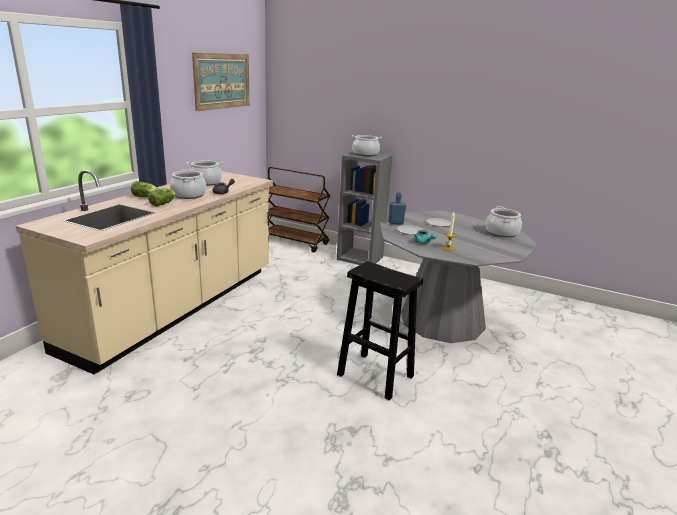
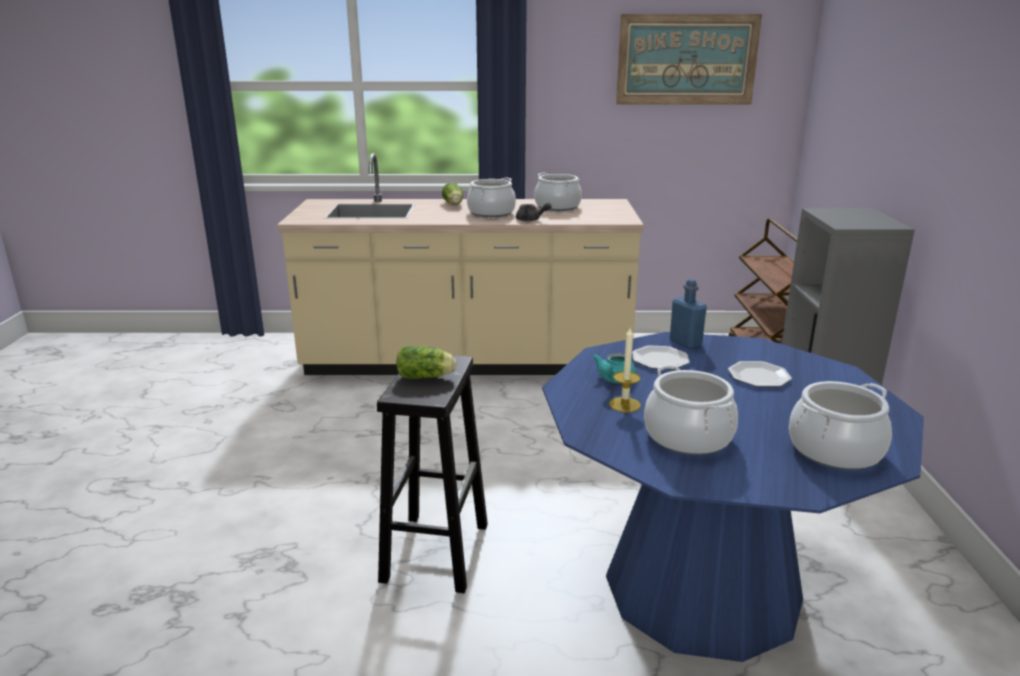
camera: 65 degrees right, 0 degrees up
lettuce [148,188,176,206] -> lettuce moved to [397,346,457,379]
cooking pot [352,135,382,156] -> cooking pot moved to [644,365,738,455]
grey dining table [380,211,538,343] -> blue dining table [542,332,924,662]

